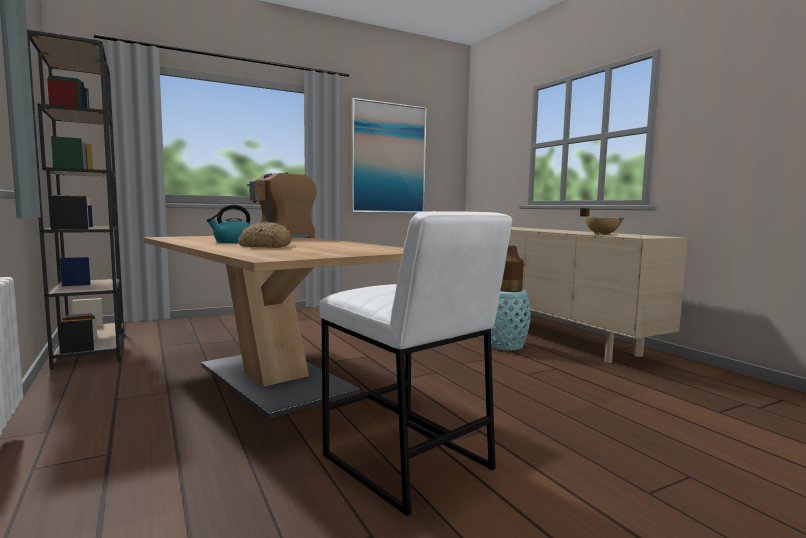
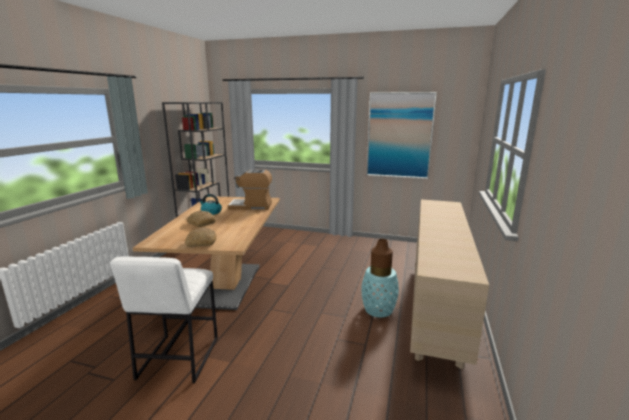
camera: 45 degrees right, 10 degrees up
beige cooking pot [580,208,625,235] -> none
none -> bread [185,228,216,247]

